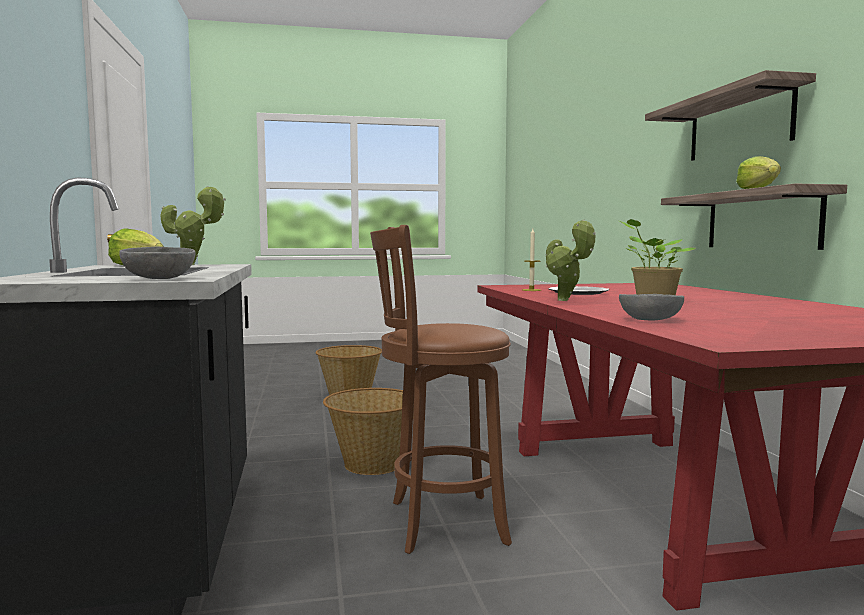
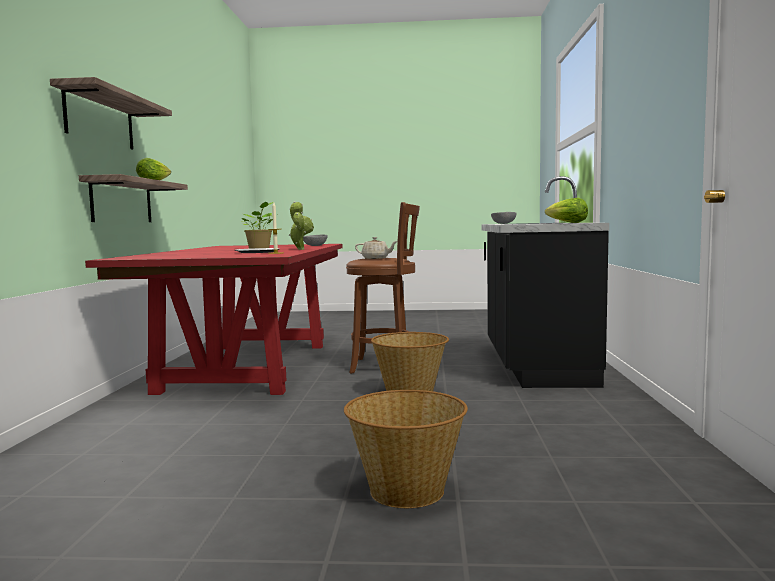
camera: 165 degrees left, 0 degrees up
potted plant [160,186,226,265] -> none
none -> beige teapot [355,237,398,259]

